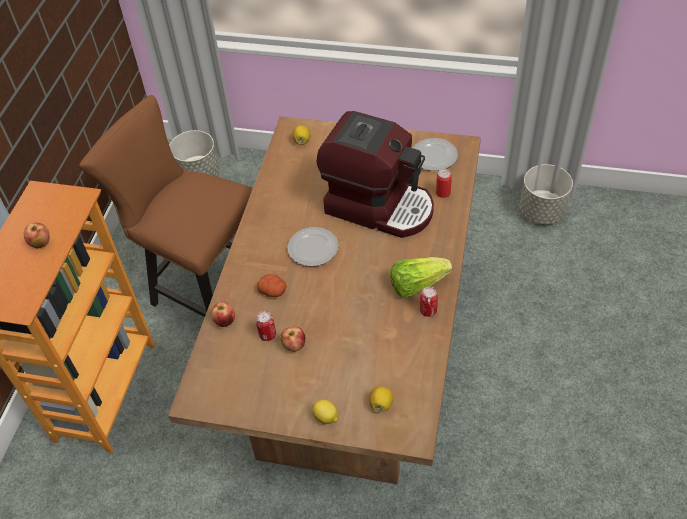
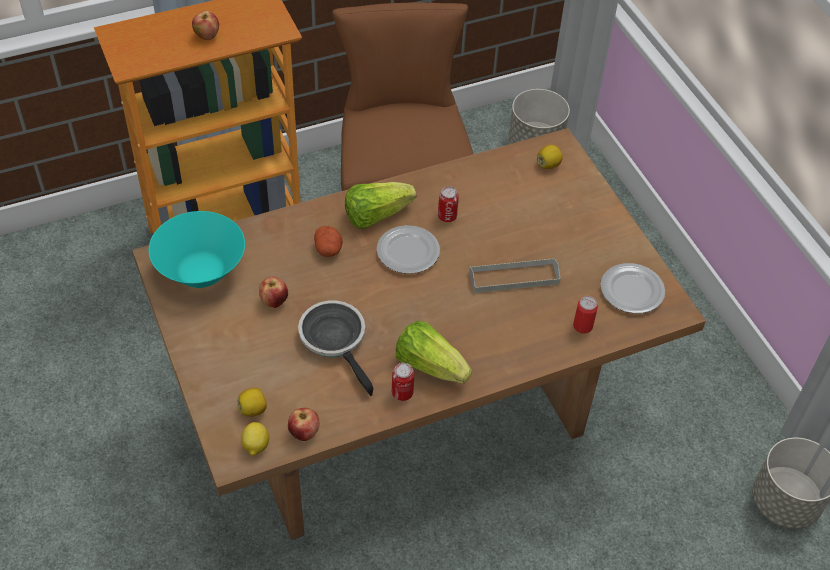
camera: 50 degrees right, 0 degrees up
apple [211,301,235,327] -> apple moved to [288,407,320,441]
can [256,311,276,341] -> can moved to [438,186,459,222]
lemon [312,400,338,424] -> lemon moved to [241,422,269,456]
coffee machine [316,111,434,238] -> grey tray [469,258,561,293]
none -> turquoise bowl [149,211,245,288]
none -> frying pan [298,301,374,396]
none -> lettuce [345,182,416,229]

